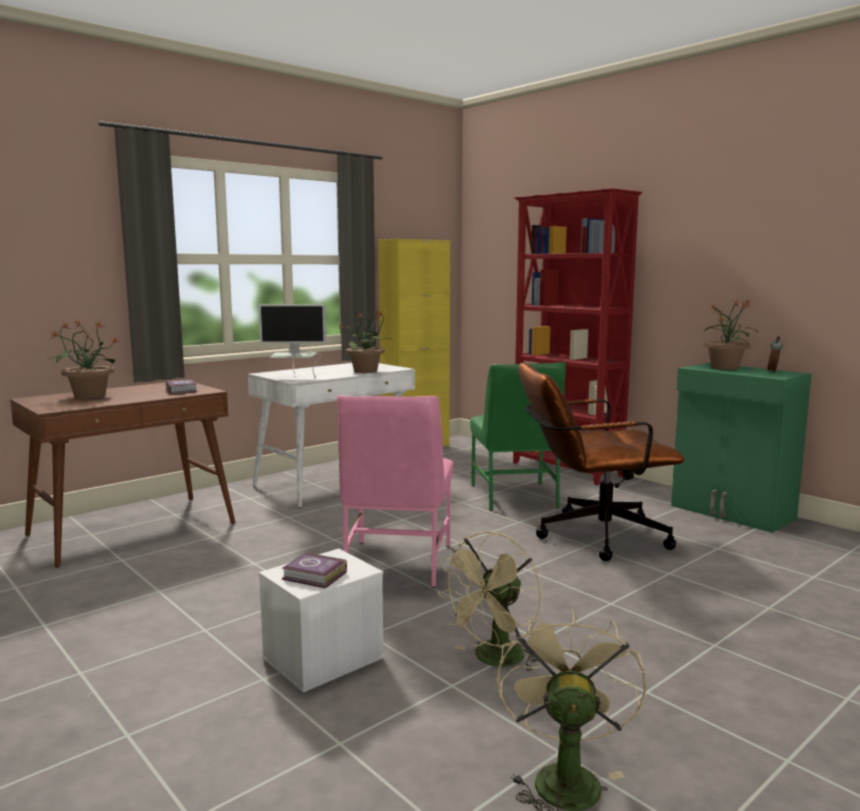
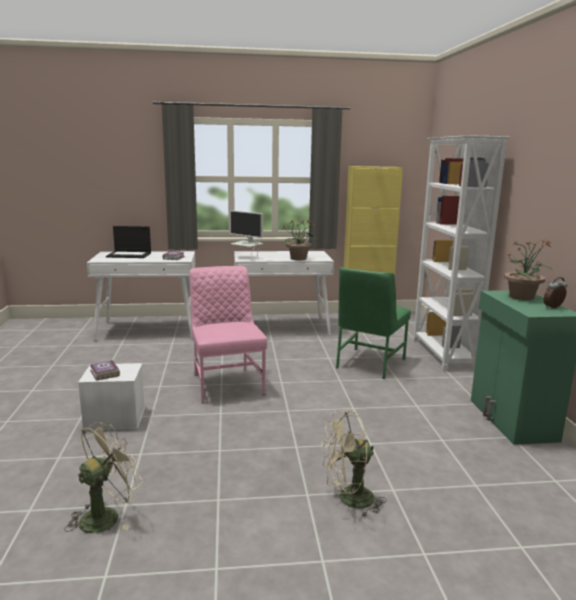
camera: 35 degrees right, 5 degrees up
brown desk [10,382,235,568] -> white desk [87,251,195,341]
potted plant [47,320,121,399] -> laptop [106,226,151,258]
pink chair [337,395,453,588] -> pink chair turned 120 degrees clockwise [190,266,267,403]
beige fan [437,531,541,673] -> beige fan moved to [322,411,387,518]
red bookcase [513,188,643,485] -> white bookcase [413,135,509,371]
brown office chair [518,363,685,561] -> none

